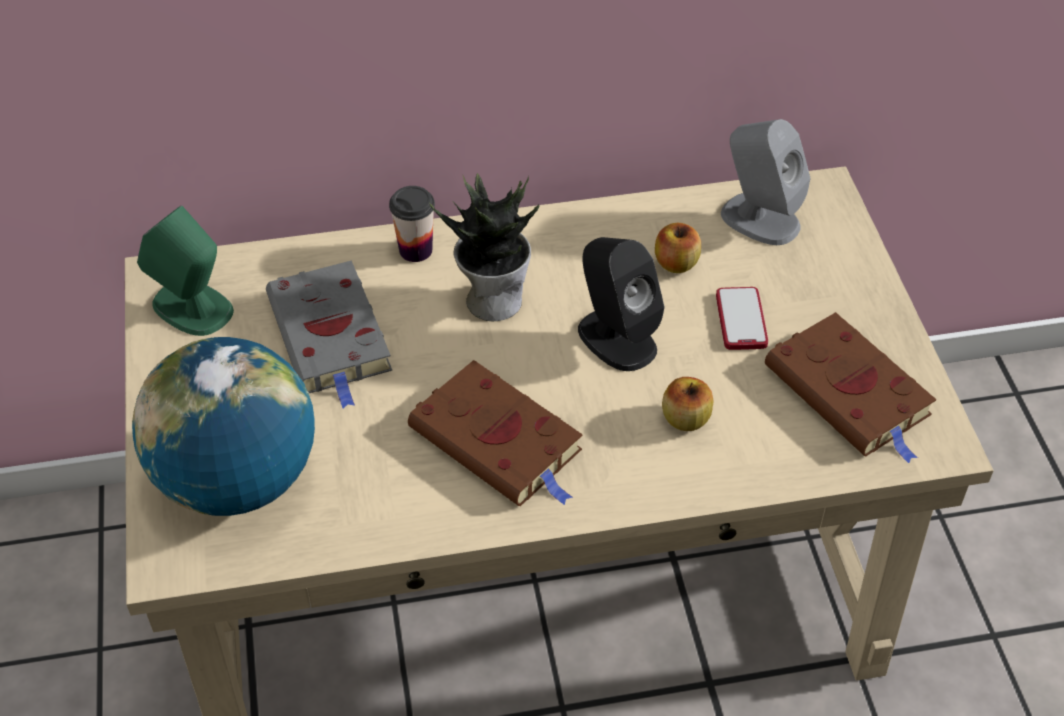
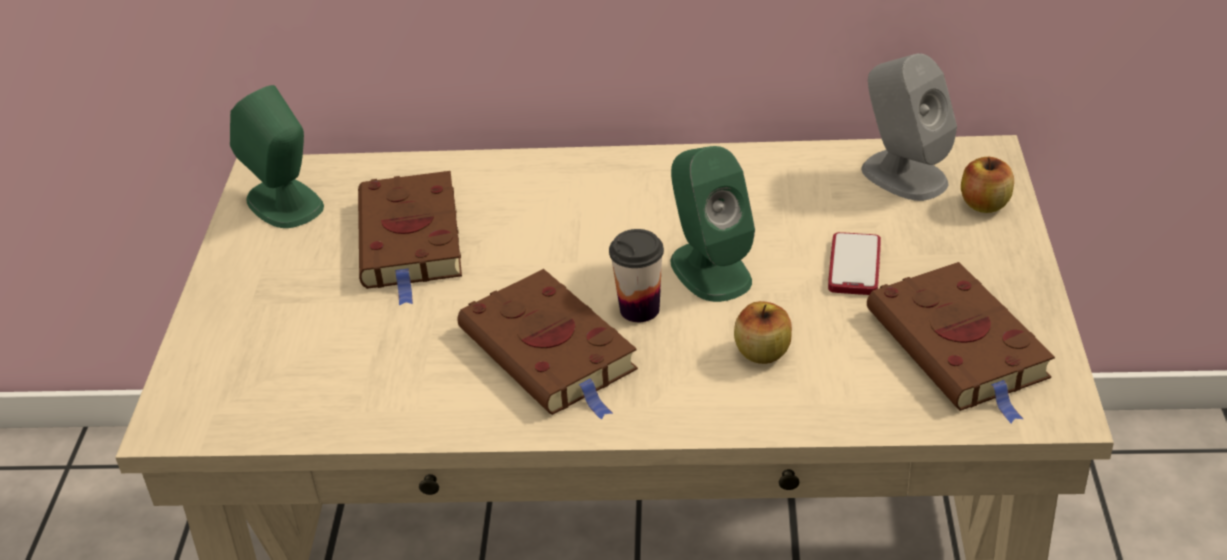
camera: 15 degrees right, 10 degrees down
globe [132,337,315,516] -> none
grey book [266,260,392,408] -> brown book [358,171,462,305]
cup [389,186,435,262] -> cup moved to [609,229,664,322]
potted plant [429,173,540,321] -> none
black speaker [578,237,665,371] -> green speaker [670,146,755,302]
apple [655,223,701,273] -> apple moved to [961,157,1014,213]

